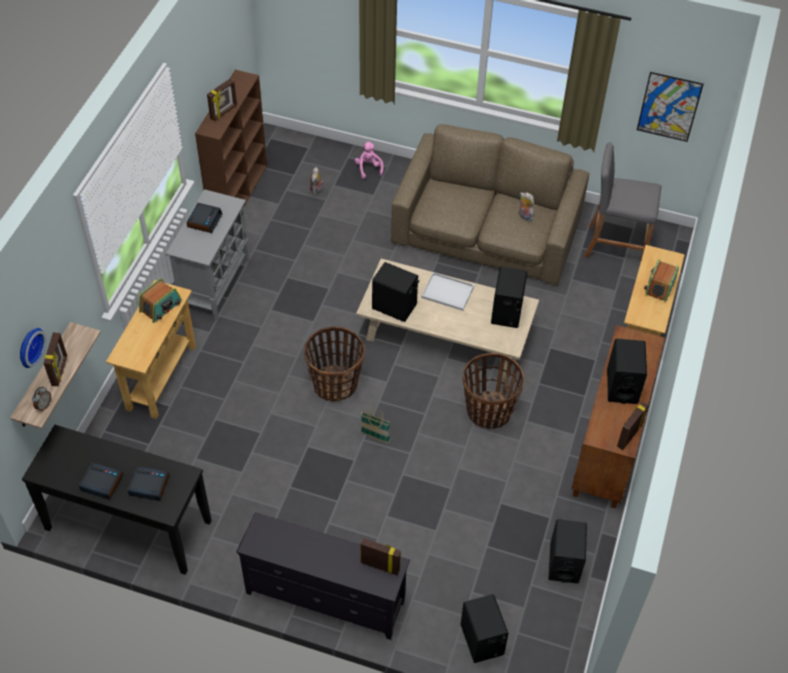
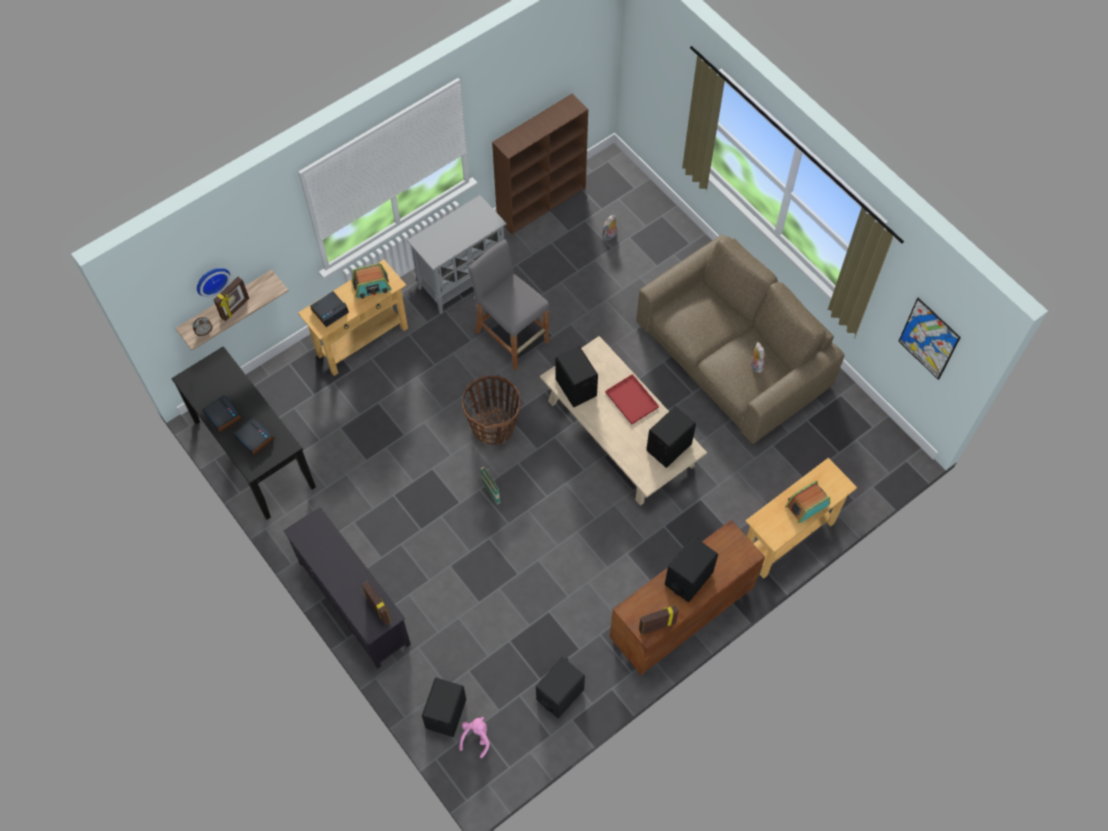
camera: 35 degrees right, 10 degrees up
alarm clock [187,203,222,233] -> alarm clock moved to [310,291,349,327]
picture frame [207,78,237,121] -> none
pink plush toy [355,141,384,179] -> pink plush toy moved to [459,717,490,758]
white tray [421,272,474,311] -> red tray [605,374,659,425]
basket [463,353,524,429] -> none
grey stool [584,142,662,263] -> grey stool moved to [468,240,549,370]

